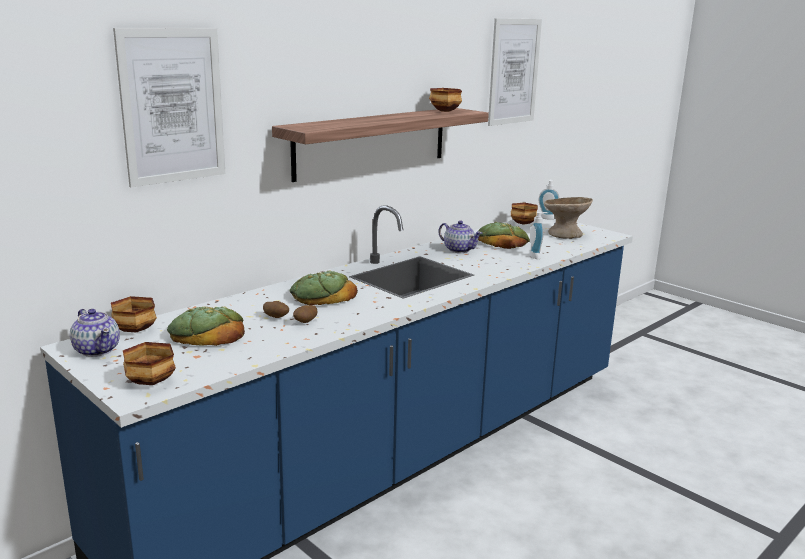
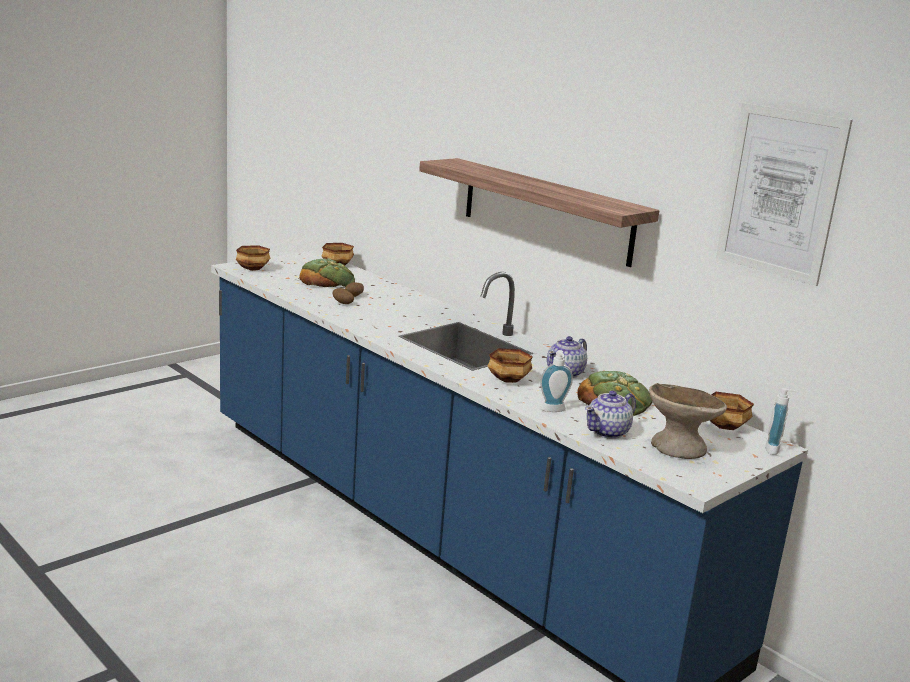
camera: 90 degrees right, 0 degrees up
teapot [70,309,120,357] -> teapot moved to [585,390,636,439]
picture [113,28,225,188] -> none
bread [290,271,358,305] -> none
bowl [429,88,462,112] -> bowl moved to [488,348,533,383]

